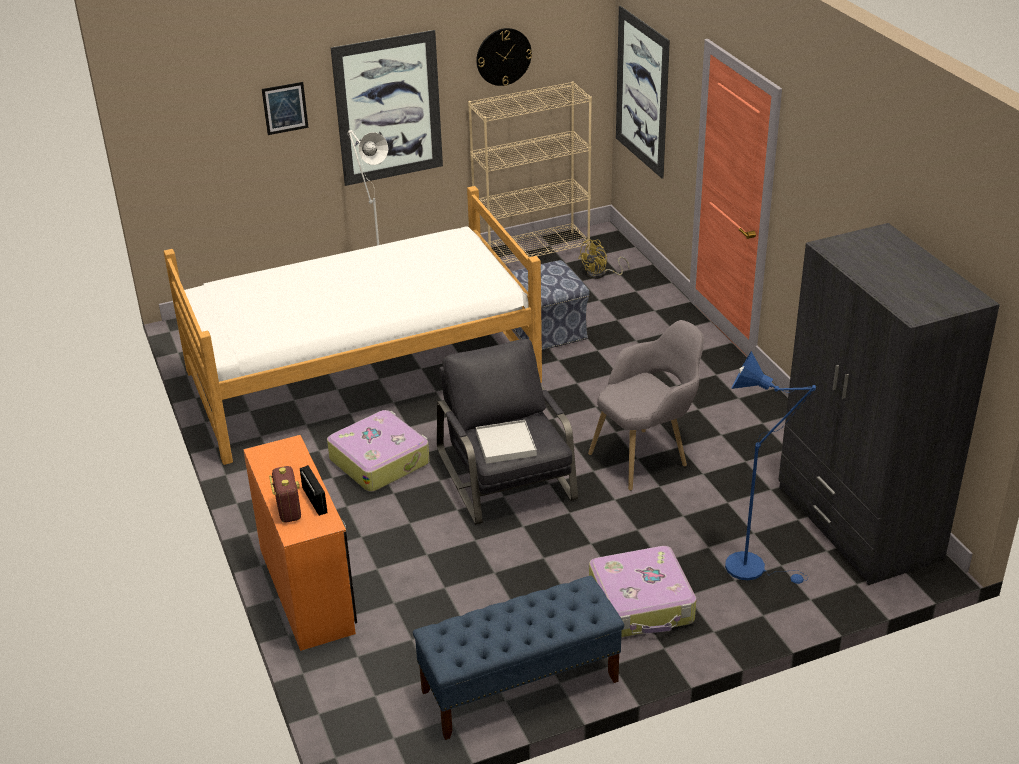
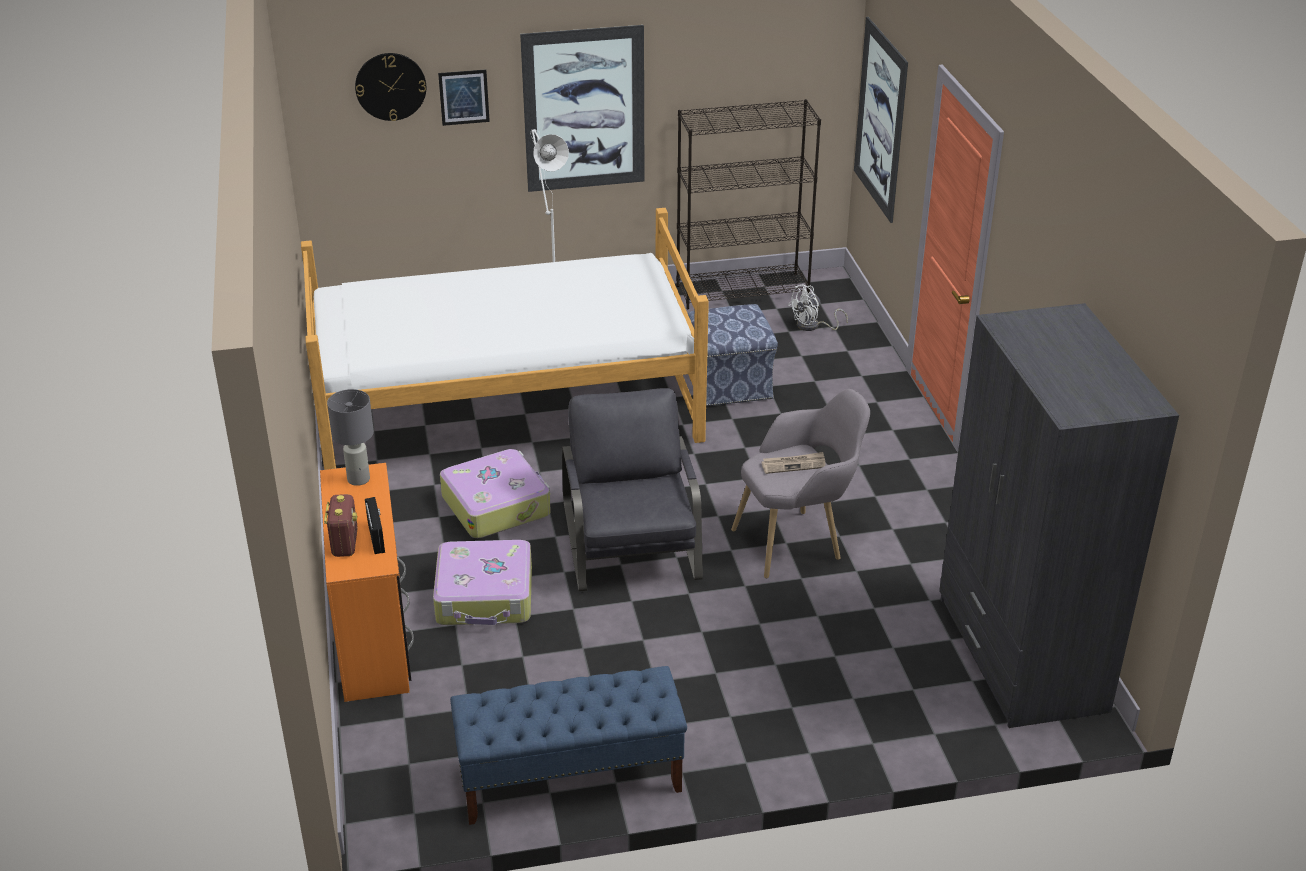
camera: 10 degrees right, 0 degrees up
beige bookcase [468,82,592,264] -> black bookcase [676,99,821,310]
wall clock [476,28,532,86] -> wall clock moved to [355,53,426,121]
white tray [476,420,537,464] -> none
yellow fan [578,240,629,279] -> white fan [788,284,848,331]
suitcase [589,546,697,637] -> suitcase moved to [433,540,532,625]
blue floor lamp [725,351,816,584] -> none
none -> grey table lamp [327,389,374,486]
none -> newspaper [761,452,826,474]

